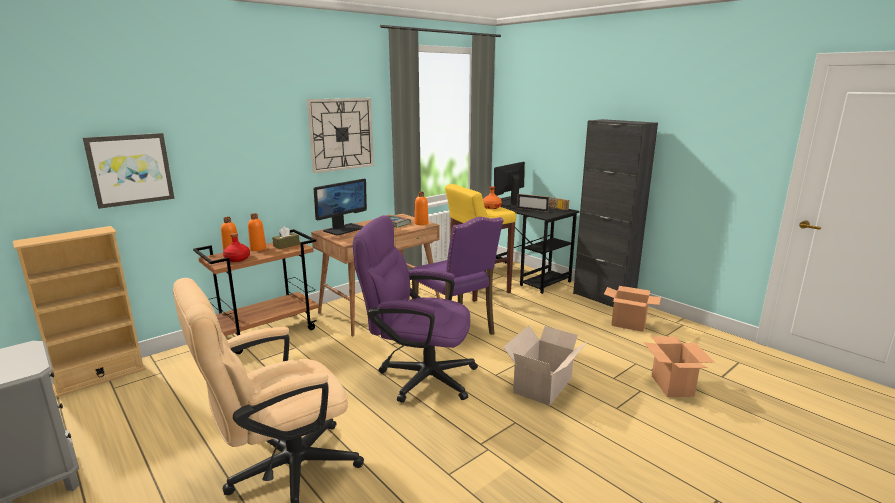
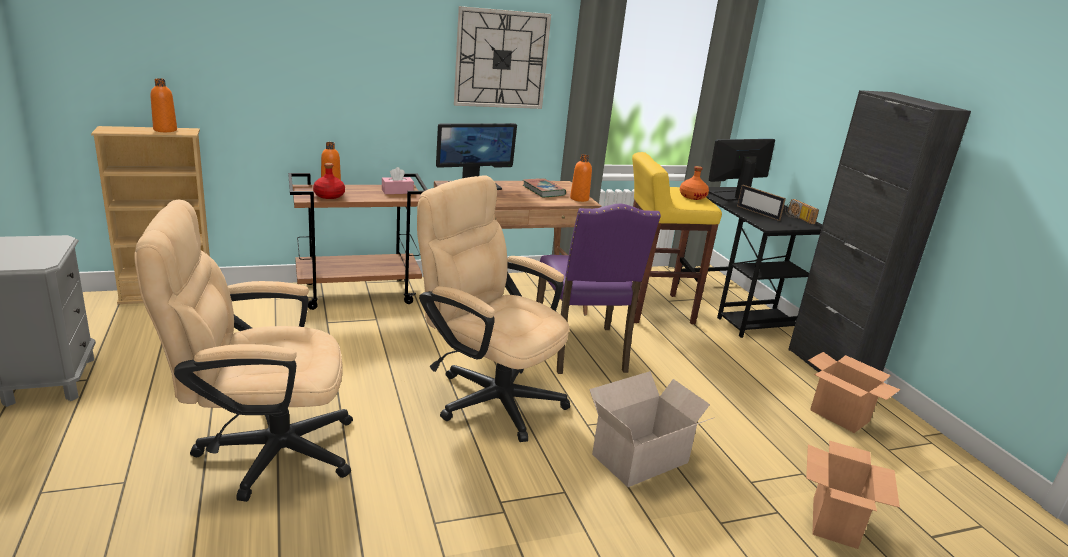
camera: 20 degrees right, 5 degrees up
picture [83,133,174,209] -> none
orange bottle [248,213,266,251] -> orange bottle moved to [151,78,177,132]
brown tissue box [272,226,300,249] -> pink tissue box [382,167,414,194]
purple office chair [353,215,478,403] -> beige office chair [417,175,570,442]

